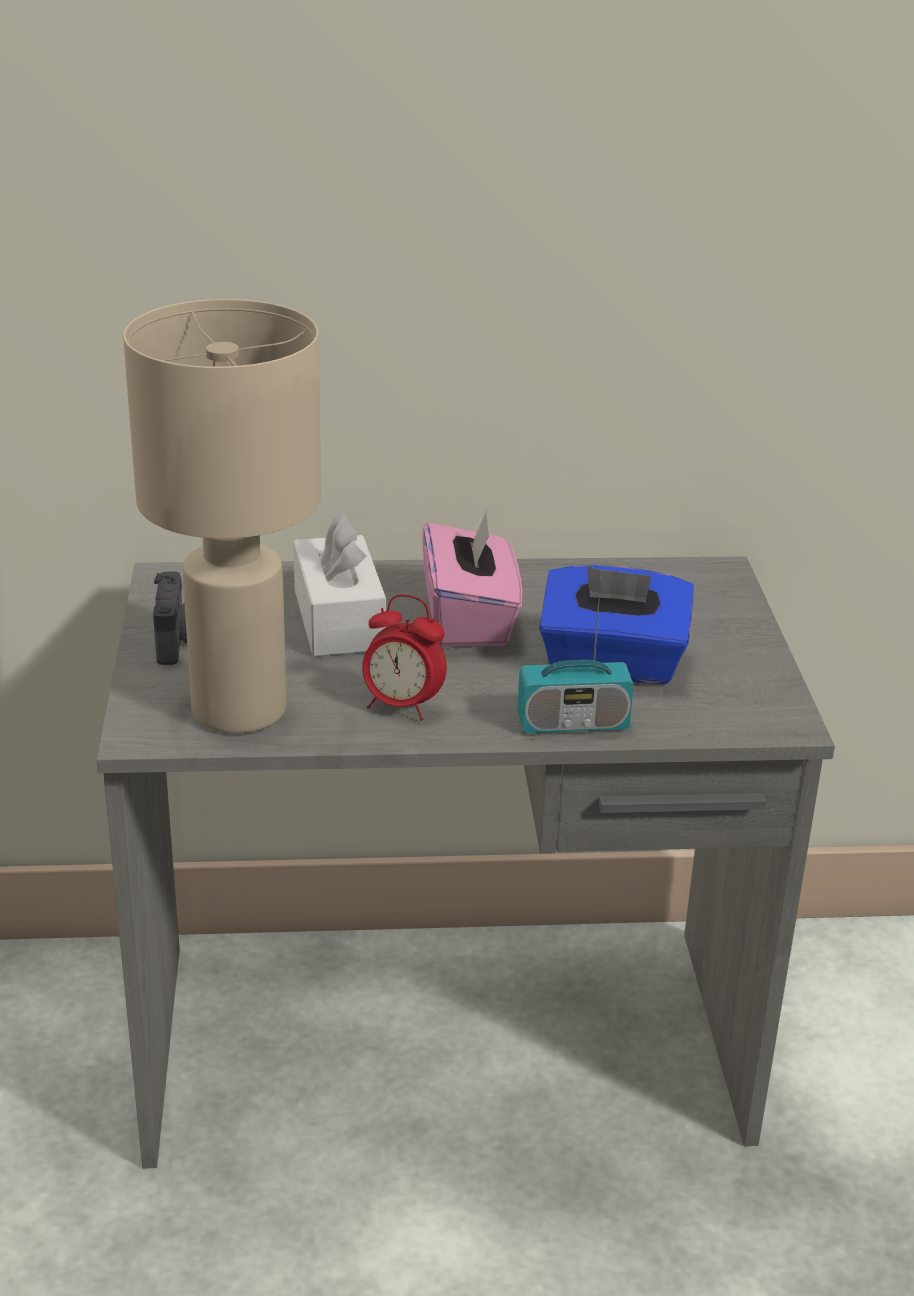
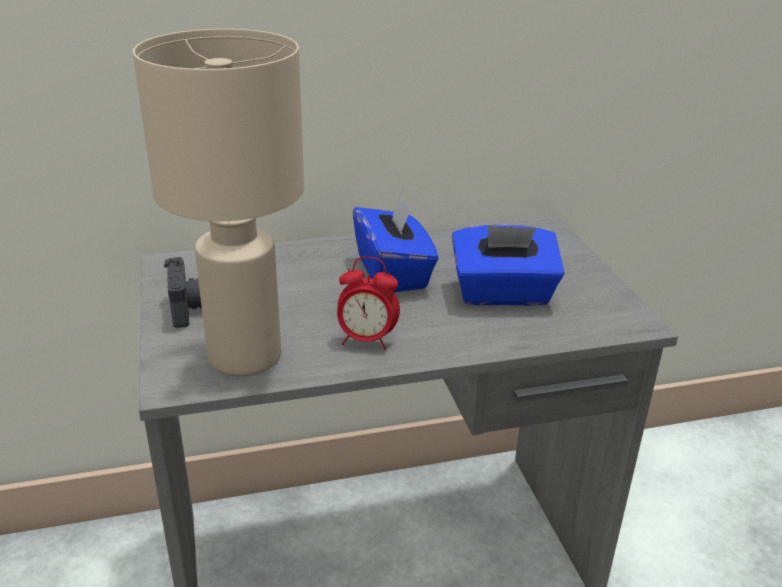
camera: 10 degrees left, 0 degrees up
white tissue box [293,513,386,656] -> none
pink tissue box [422,511,522,647] -> blue tissue box [353,193,438,292]
radio [517,570,634,733] -> none

